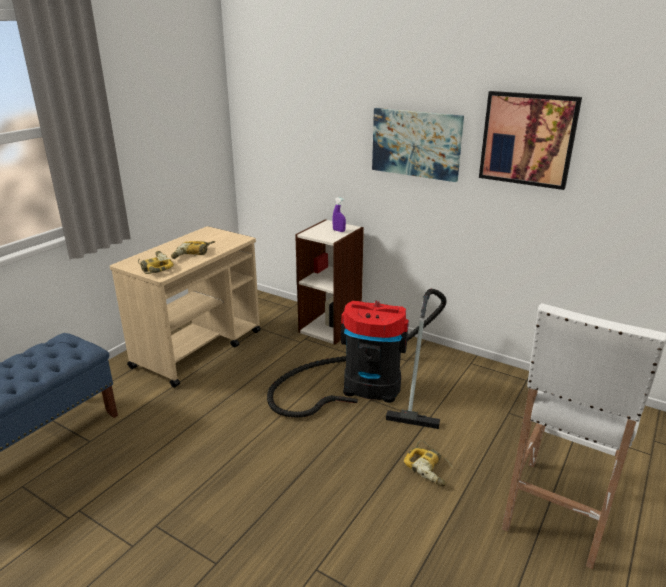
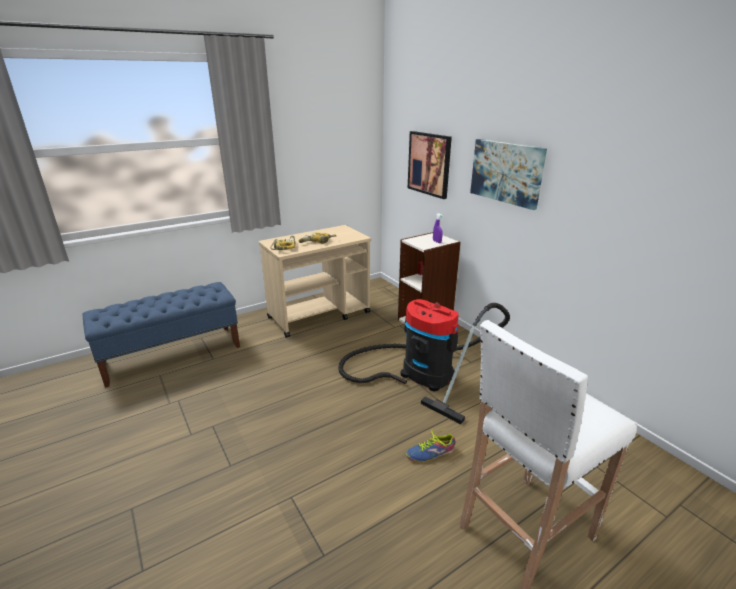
camera: 25 degrees right, 0 degrees up
power drill [404,440,453,487] -> shoe [406,428,455,462]
picture [479,91,582,190] -> picture moved to [408,131,452,199]

